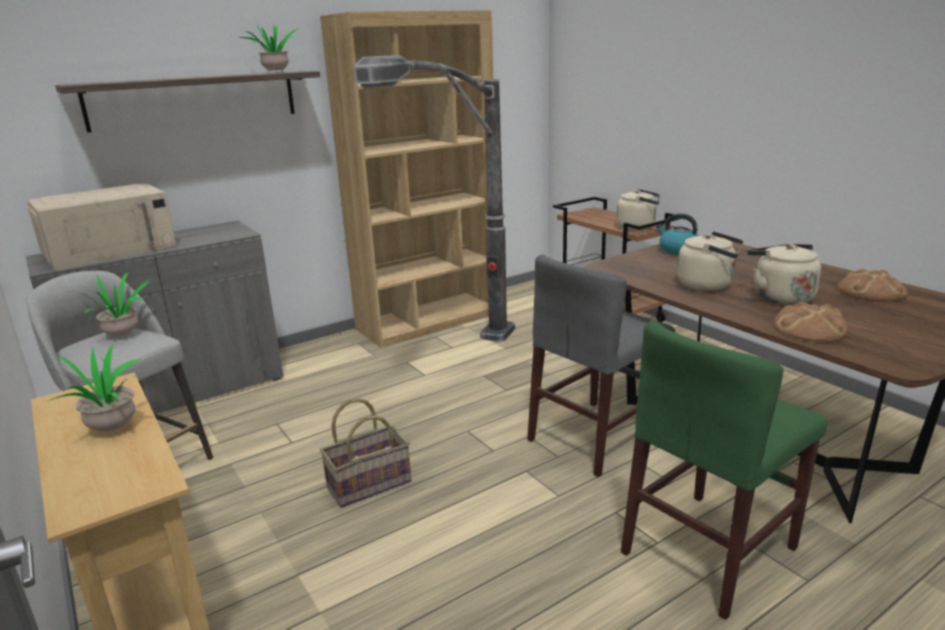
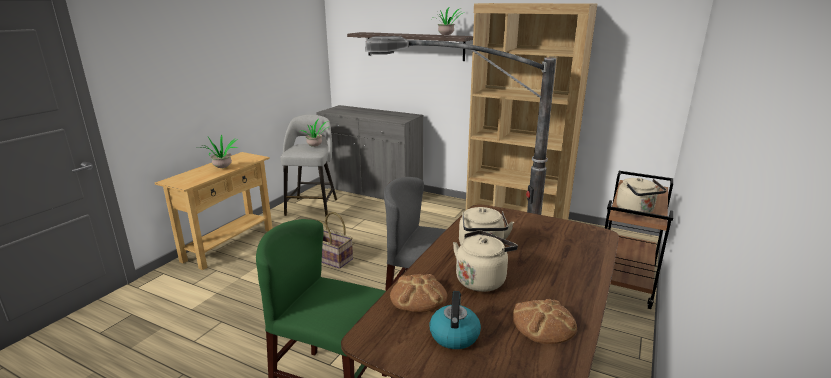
camera: 60 degrees right, 0 degrees up
beige microwave [27,183,177,271] -> none
kettle [656,213,699,255] -> kettle moved to [429,291,481,349]

